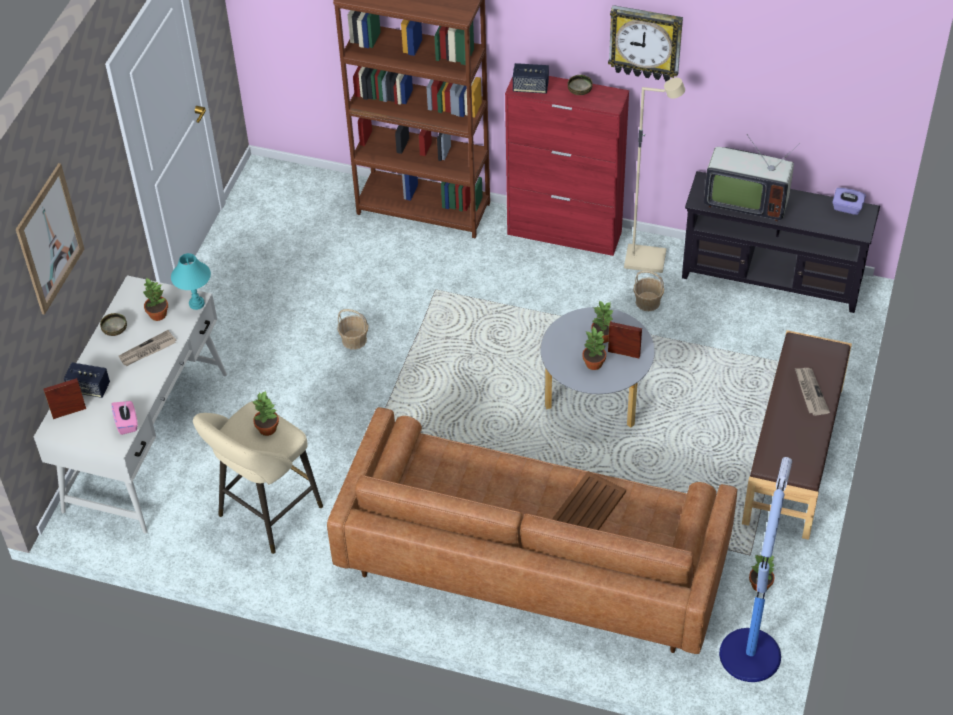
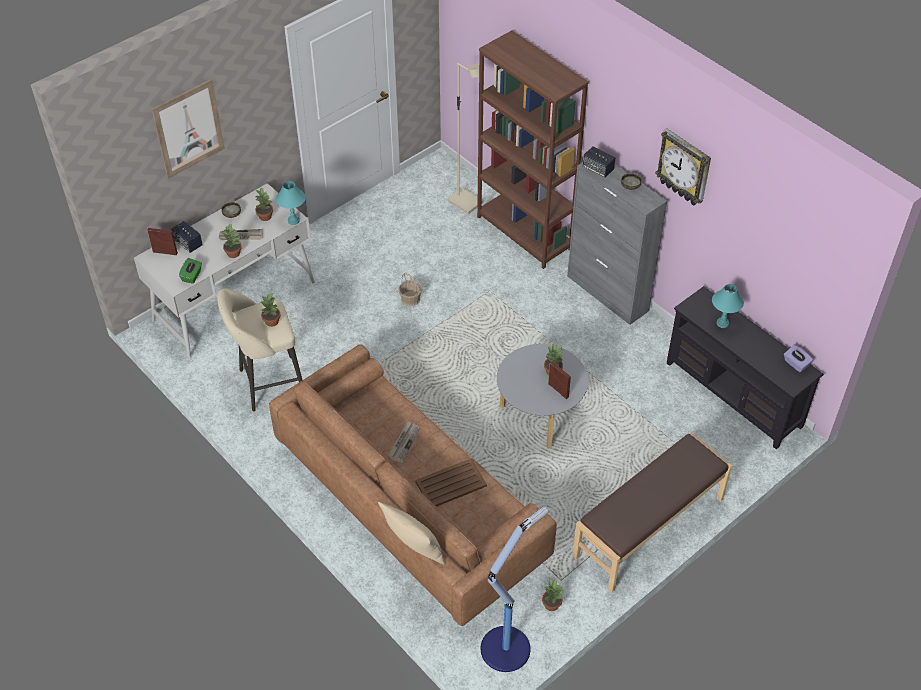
camera: 30 degrees right, 0 degrees up
pink tissue box [112,401,138,435] -> green tissue box [179,258,202,284]
red cabinet [505,76,629,256] -> grey cabinet [567,162,667,325]
potted plant [582,326,607,370] -> potted plant moved to [222,224,242,258]
beige floor lamp [624,78,685,273] -> beige floor lamp moved to [447,63,483,214]
basket [634,270,664,311] -> none
television [704,136,800,221] -> turquoise table lamp [712,284,744,328]
newspaper [795,368,830,416] -> newspaper moved to [388,421,420,463]
none -> beige pillow [378,502,445,564]

